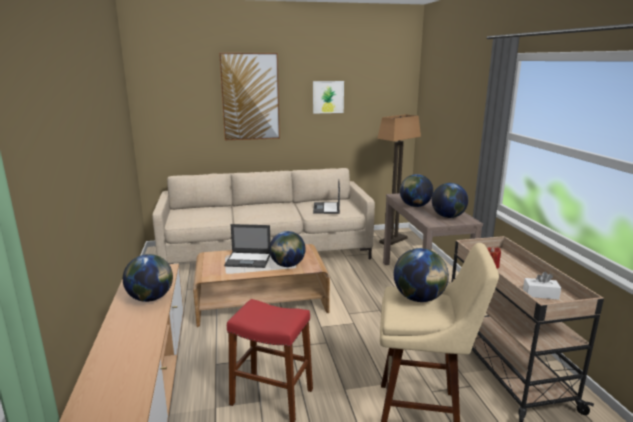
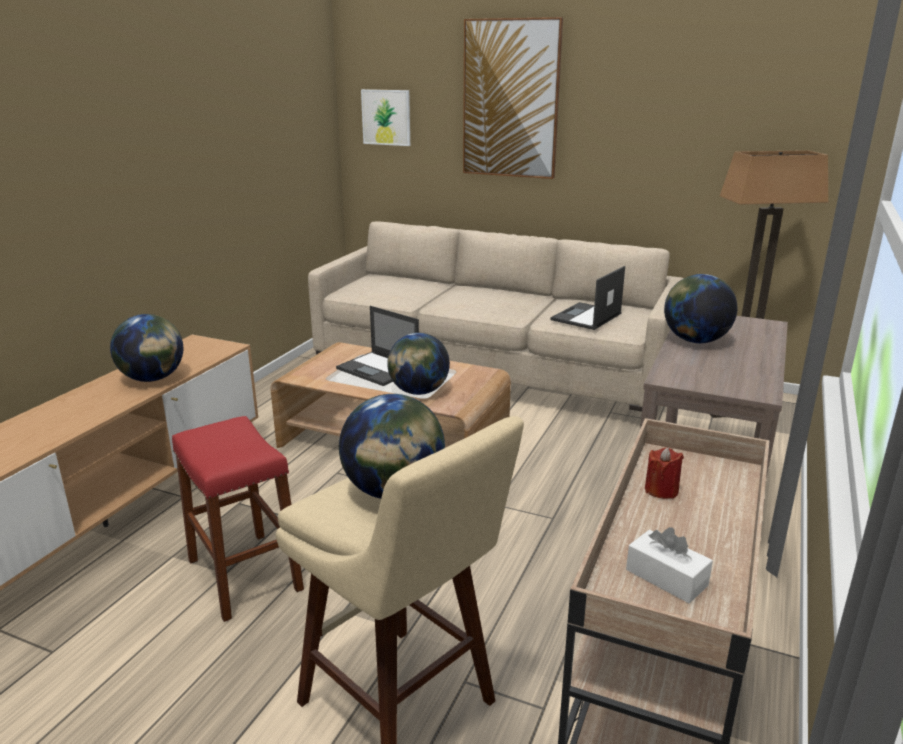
camera: 35 degrees right, 5 degrees up
picture [313,81,344,114] -> picture moved to [361,89,410,146]
globe [432,183,468,218] -> none

